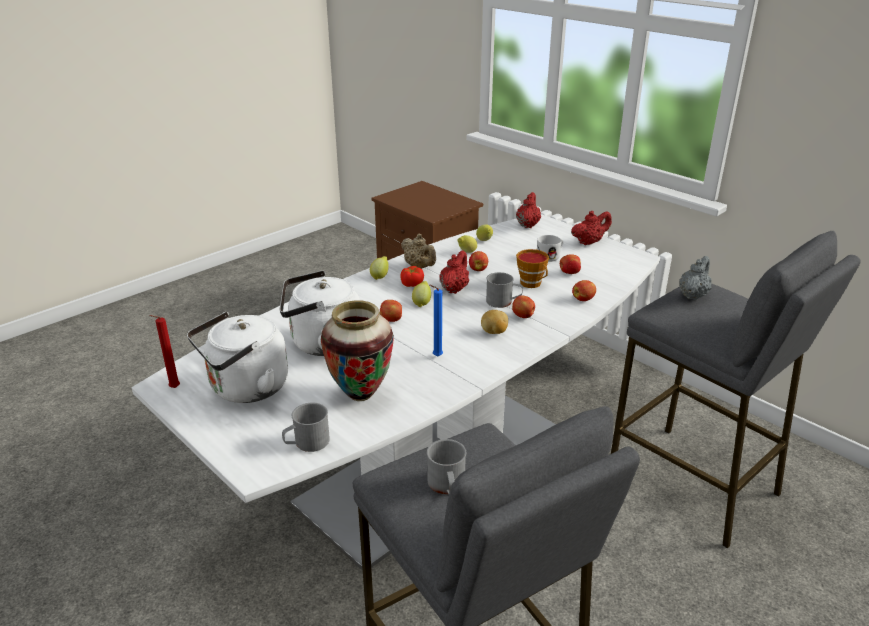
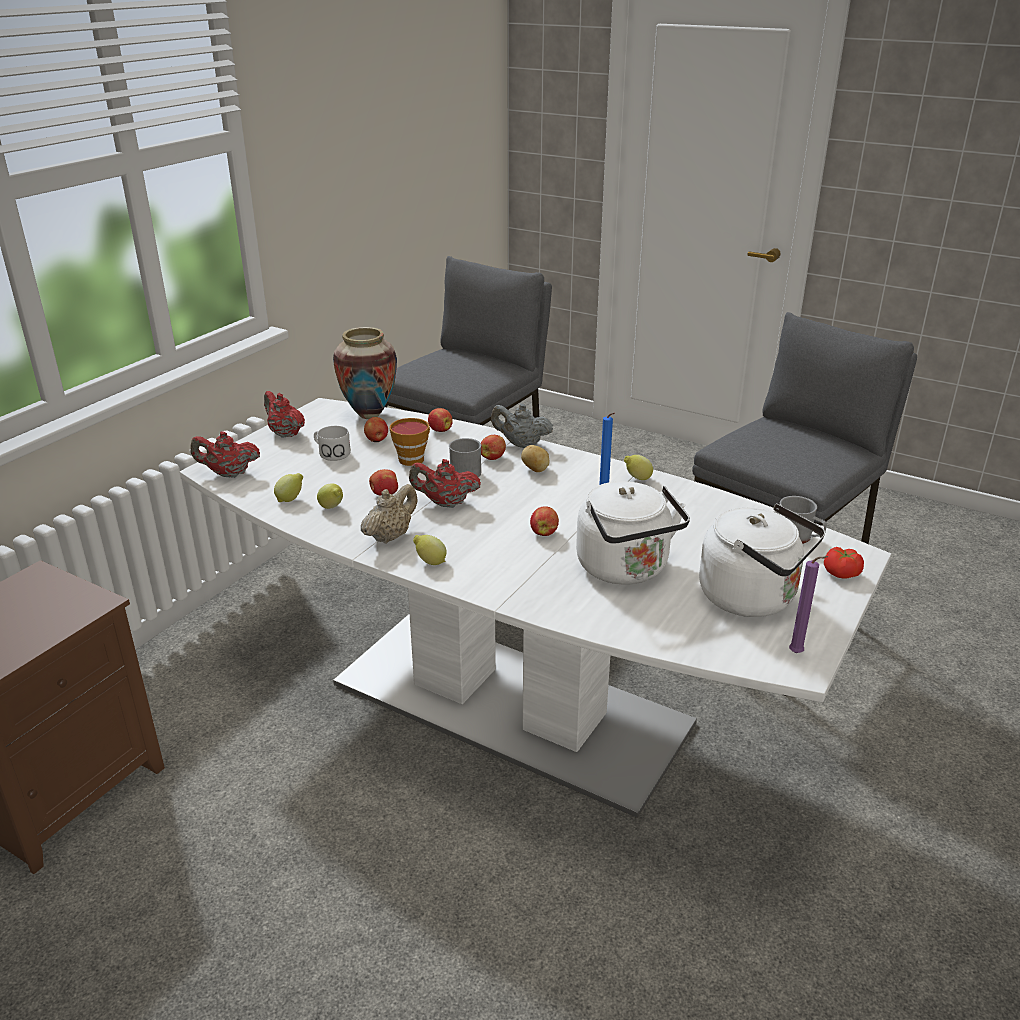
camera: 105 degrees left, 0 degrees up
red candle [149,315,180,388] -> purple candle [789,556,828,653]
vase [321,300,394,401] -> vase moved to [333,327,397,419]
tomato [400,266,424,287] -> tomato moved to [824,547,864,579]
lemon [412,281,431,307] -> lemon moved to [624,455,653,480]
grey mug [427,439,466,494] -> none
grey teapot [679,256,712,300] -> grey teapot moved to [491,403,553,448]

